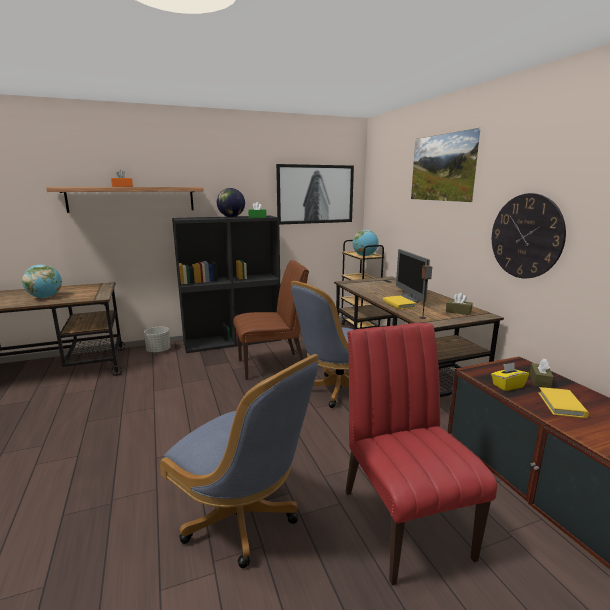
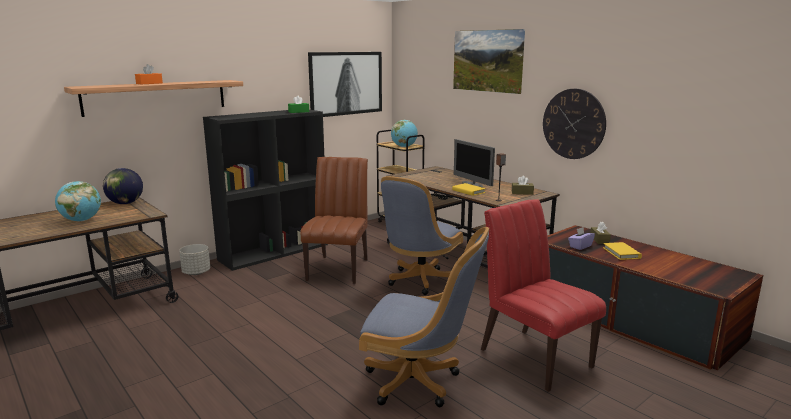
camera: 20 degrees left, 0 degrees up
globe [217,188,245,217] -> globe moved to [103,168,143,204]
brown chair [233,260,309,380] -> brown chair turned 45 degrees counterclockwise [300,157,368,284]
yellow tissue box [491,363,529,391] -> purple tissue box [568,227,595,250]

